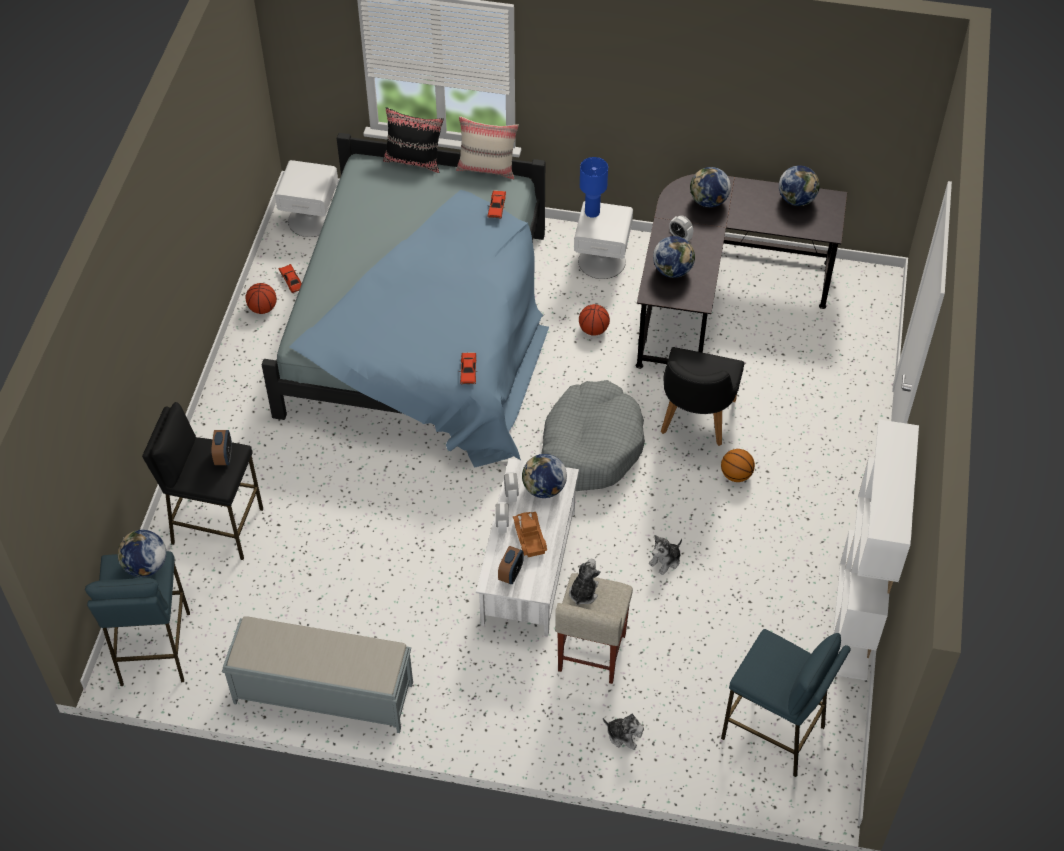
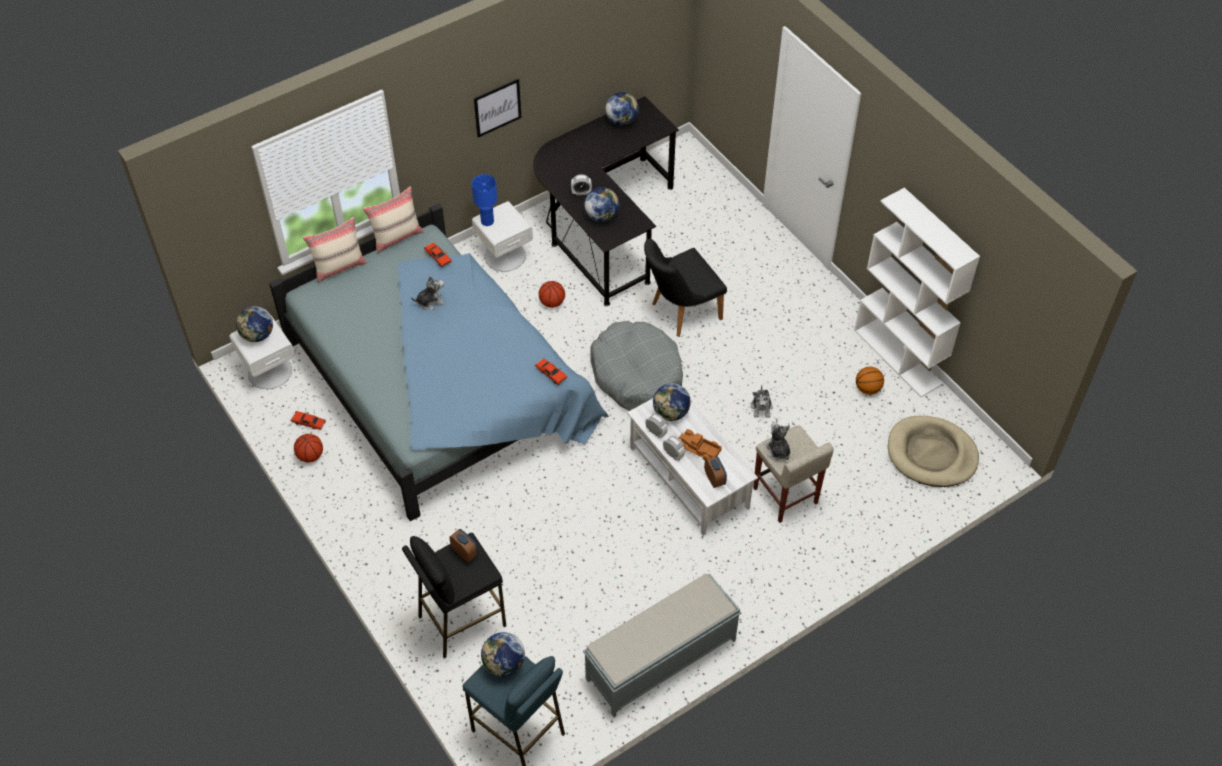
camera: 45 degrees left, 0 degrees up
black pillow [383,107,444,173] -> beige pillow [303,217,368,283]
plush toy [603,713,644,750] -> plush toy moved to [411,276,445,310]
black chair [661,347,744,446] -> black chair turned 90 degrees clockwise [644,239,727,337]
globe [690,167,731,207] -> globe moved to [236,306,273,342]
basketball [721,449,755,482] -> basketball moved to [856,367,884,395]
blue stool [721,629,851,777] -> beige dog bed [888,416,979,487]
none -> picture [474,79,522,138]

